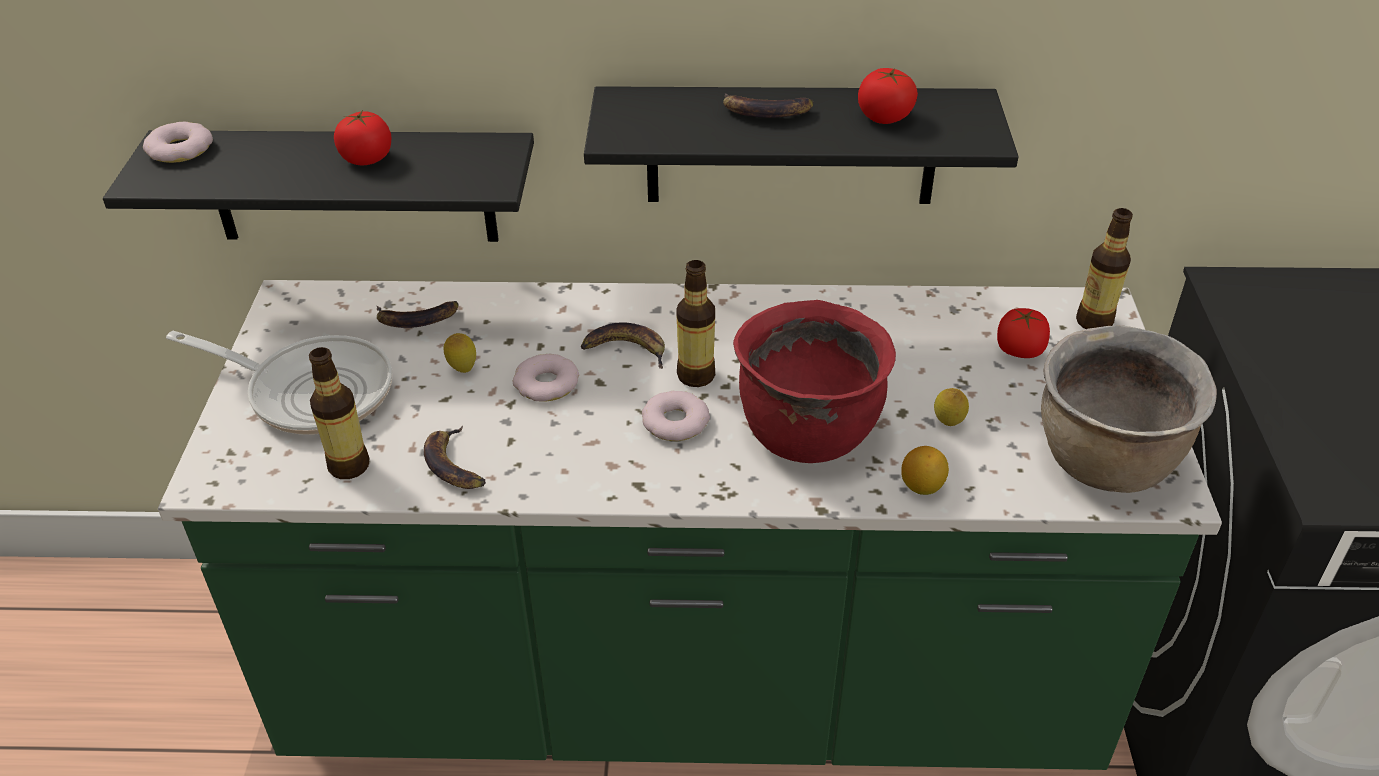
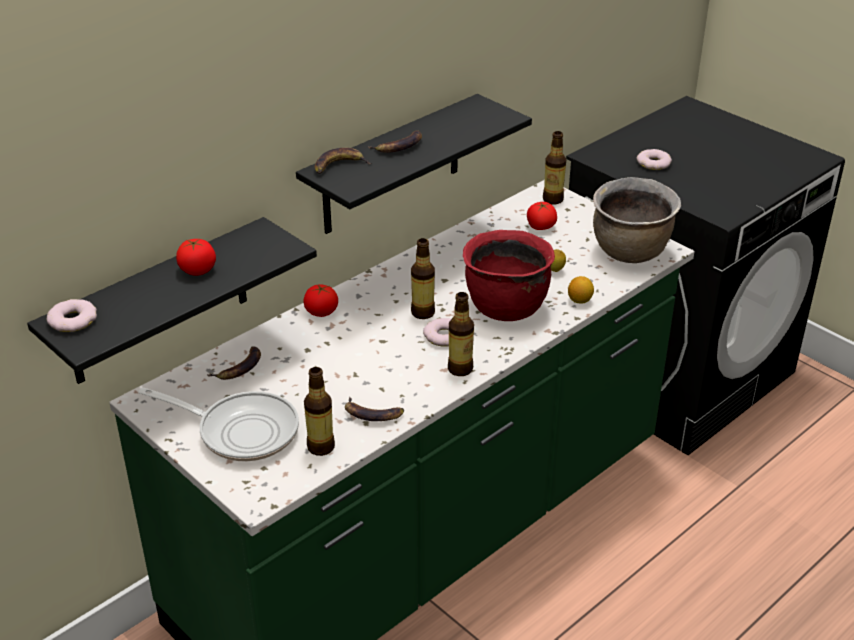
camera: 45 degrees left, 5 degrees down
frying pan [166,331,392,435] -> frying pan turned 45 degrees clockwise [138,387,299,461]
lemon [444,333,476,373] -> none
donut [513,354,579,401] -> donut moved to [636,149,672,170]
banana [581,322,665,369] -> banana moved to [314,148,372,174]
tomato [858,68,918,124] -> tomato moved to [303,284,338,317]
none -> bottle [448,292,474,376]

